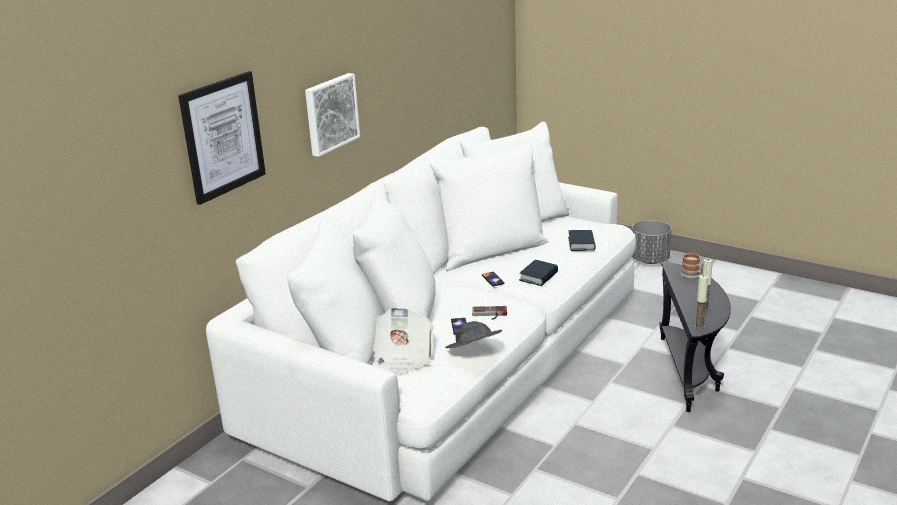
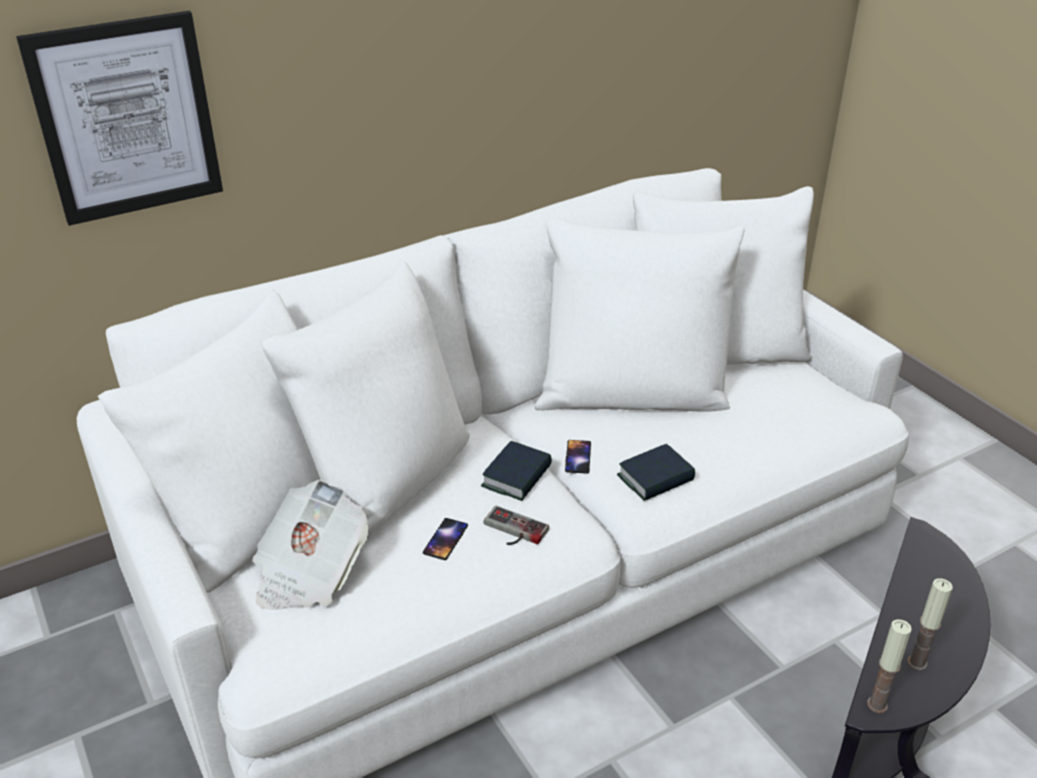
camera: 25 degrees right, 10 degrees up
picture [305,73,360,157] -> none
grey hat [445,321,502,348] -> none
book [568,230,596,251] -> book moved to [481,441,552,501]
grey planter [632,220,672,264] -> none
mug [681,253,703,279] -> none

